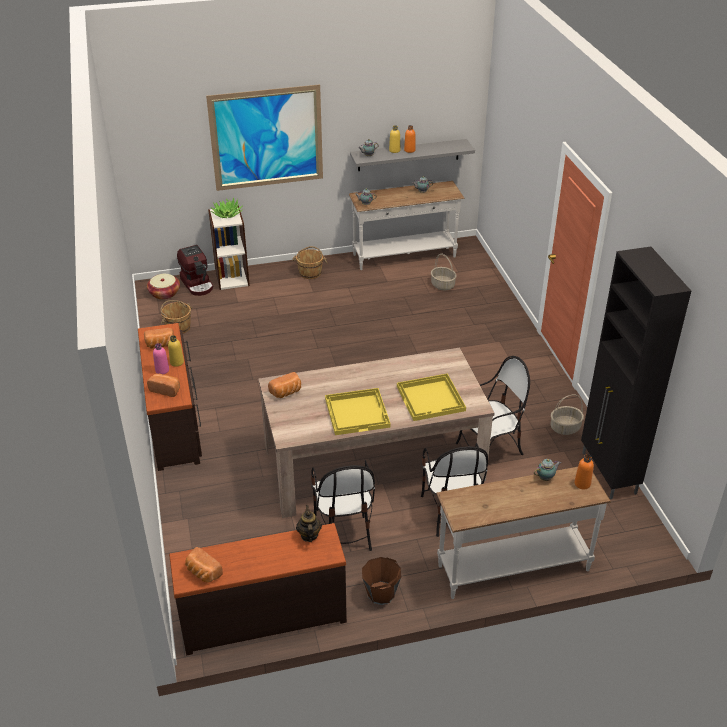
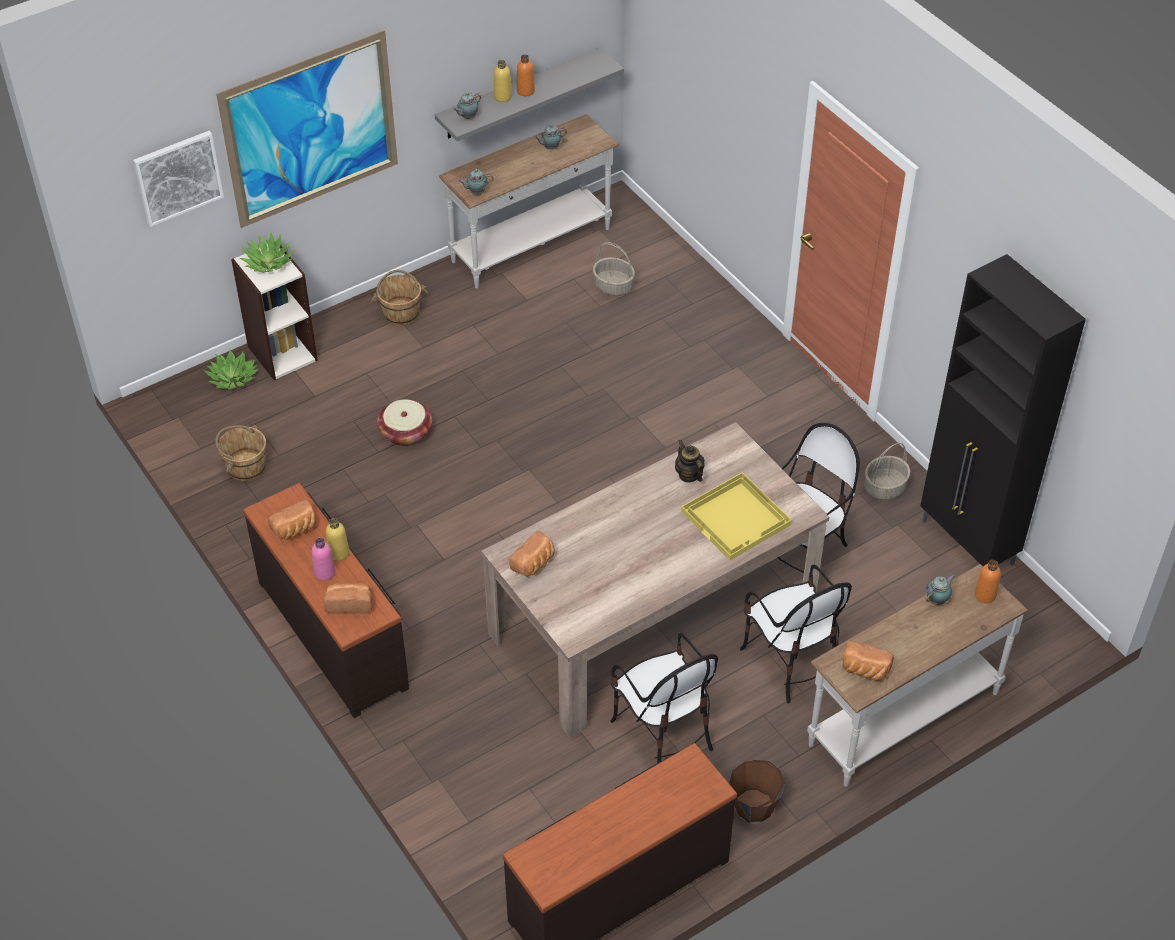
camera: 20 degrees left, 10 degrees up
basket [147,274,180,300] -> basket moved to [377,399,433,446]
coffee machine [177,245,213,296] -> potted plant [203,348,258,389]
bread [185,547,223,582] -> bread moved to [843,641,894,681]
teapot [296,505,322,542] -> teapot moved to [675,440,705,483]
yellow tray [325,388,391,435] -> none
none -> picture [133,131,224,227]

